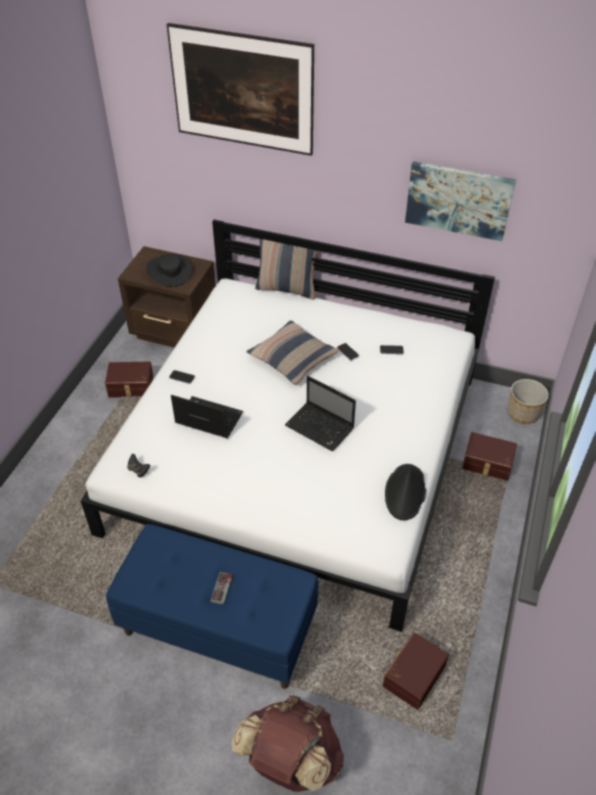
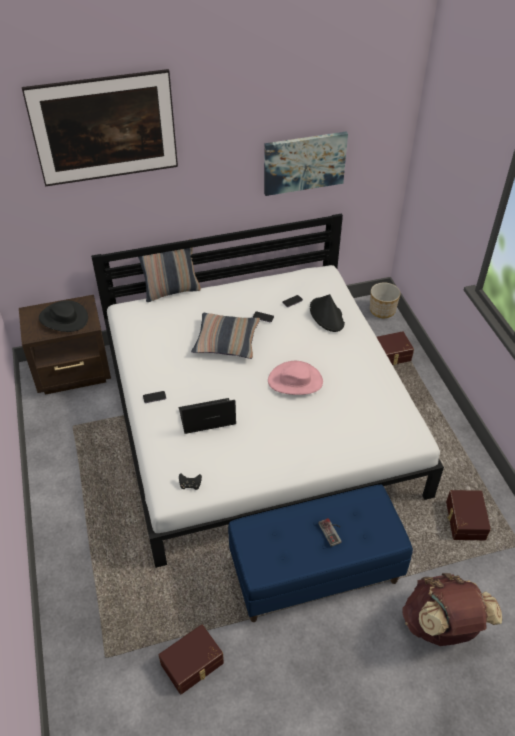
camera: 35 degrees left, 0 degrees up
brown storage box [105,361,153,398] -> brown storage box moved to [159,624,224,694]
laptop [285,376,356,451] -> pink hat [268,361,323,395]
black hat [385,464,426,520] -> black hat moved to [310,294,345,332]

